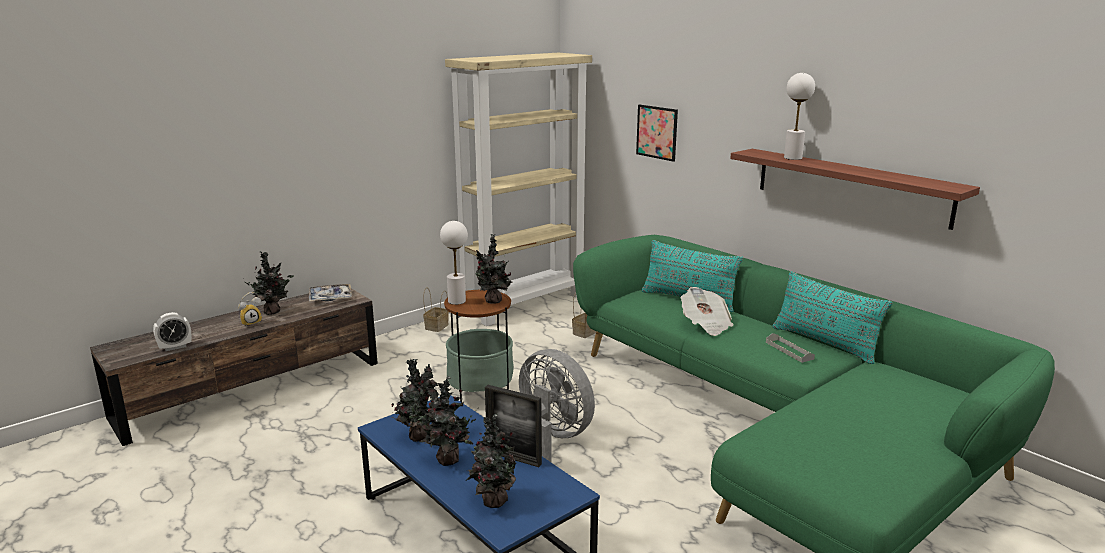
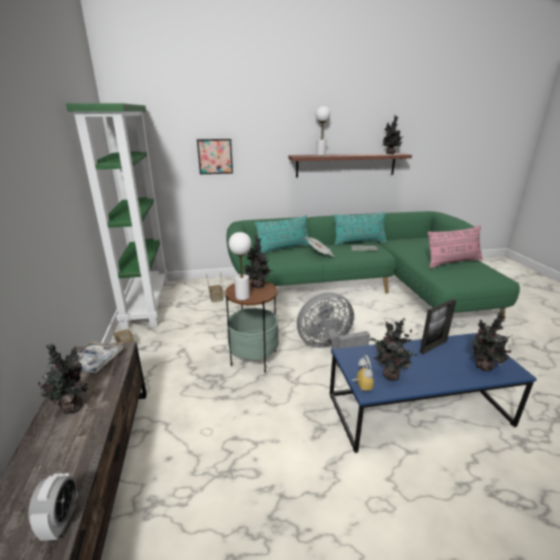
camera: 60 degrees left, 5 degrees up
alarm clock [238,292,262,327] -> alarm clock moved to [352,355,374,391]
potted plant [409,376,479,466] -> potted plant moved to [383,115,403,154]
beige bookcase [445,53,592,326] -> green bookcase [66,103,168,330]
none -> pink pillow [428,226,483,268]

